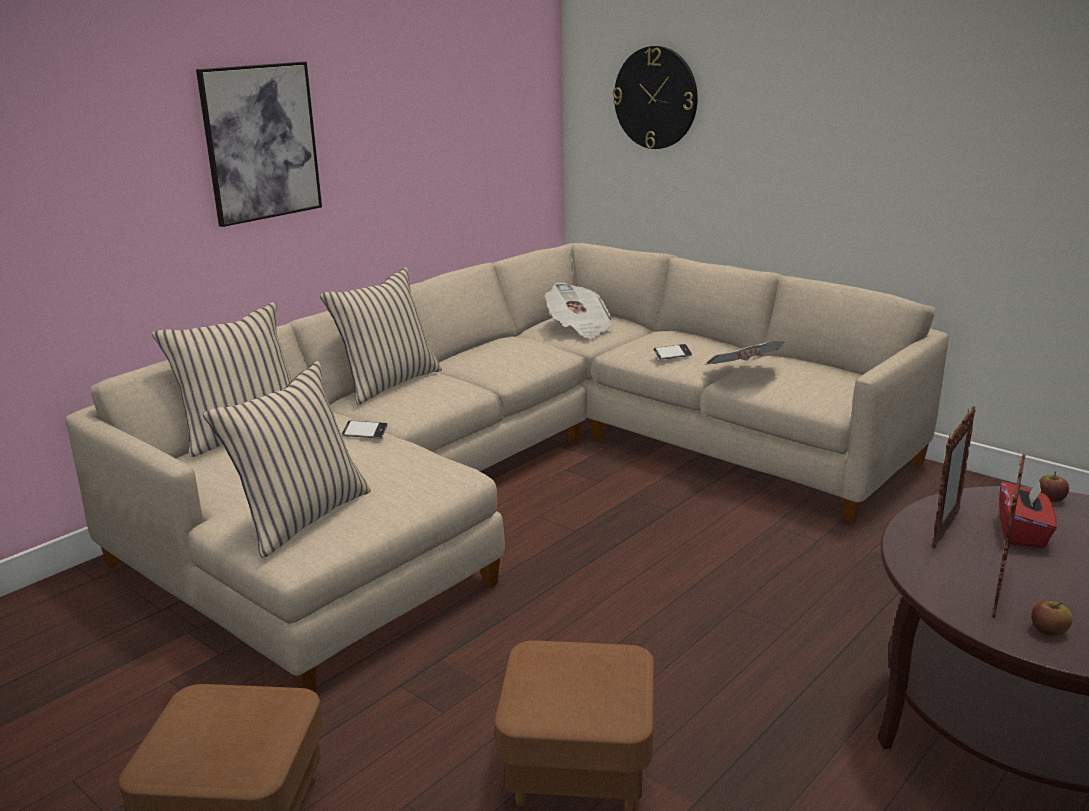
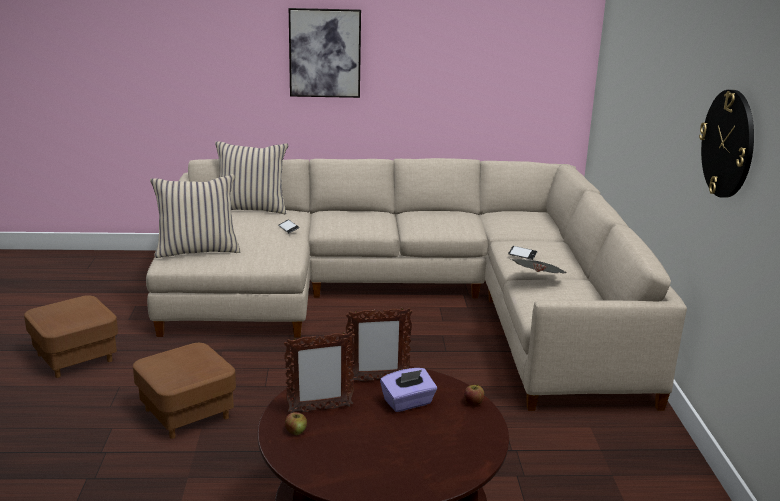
camera: 45 degrees right, 0 degrees up
beige pillow [320,267,442,405] -> none
newspaper [545,282,614,339] -> none
wall clock [613,46,698,149] -> wall clock moved to [699,90,754,198]
red tissue box [999,479,1057,548] -> purple tissue box [380,368,437,412]

